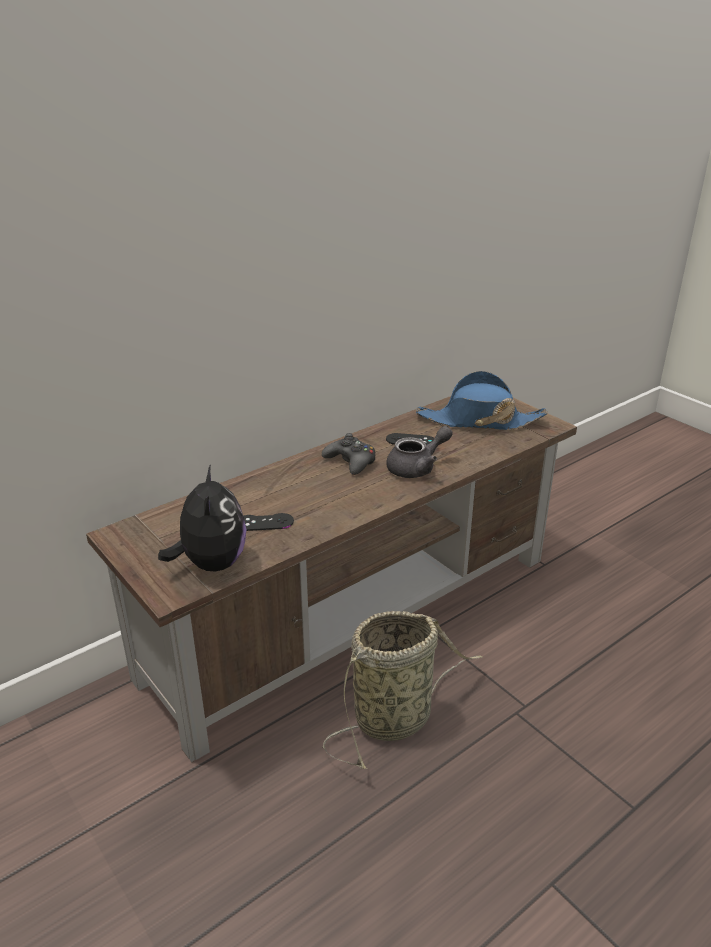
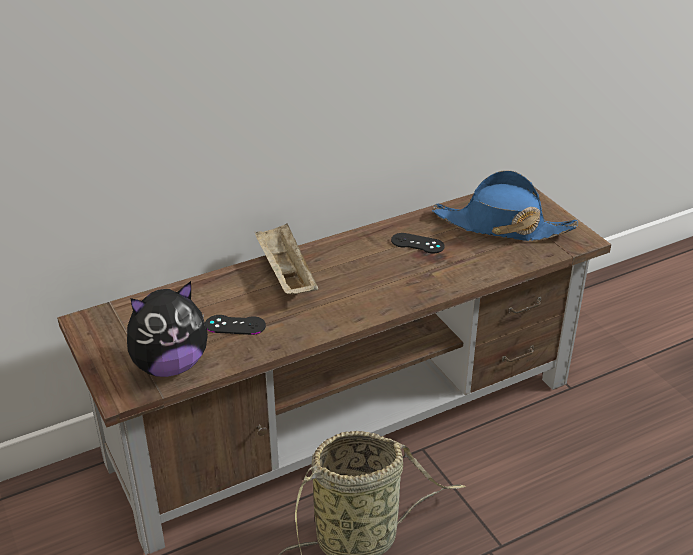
camera: 10 degrees right, 5 degrees up
plush toy [158,464,247,571] -> plush toy turned 60 degrees clockwise [127,281,208,377]
black game controller [322,433,376,475] -> none
grey teapot [386,426,453,478] -> none
none -> beige tray [255,224,318,294]

